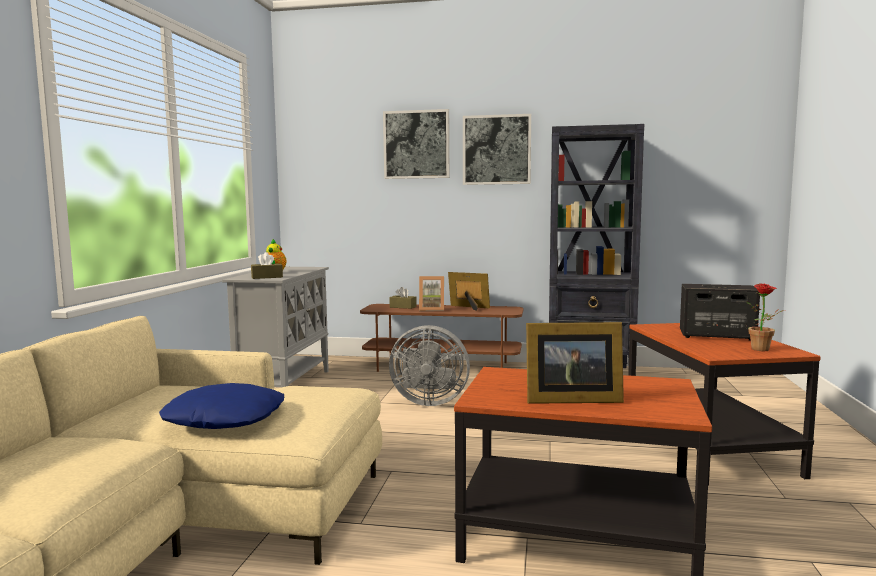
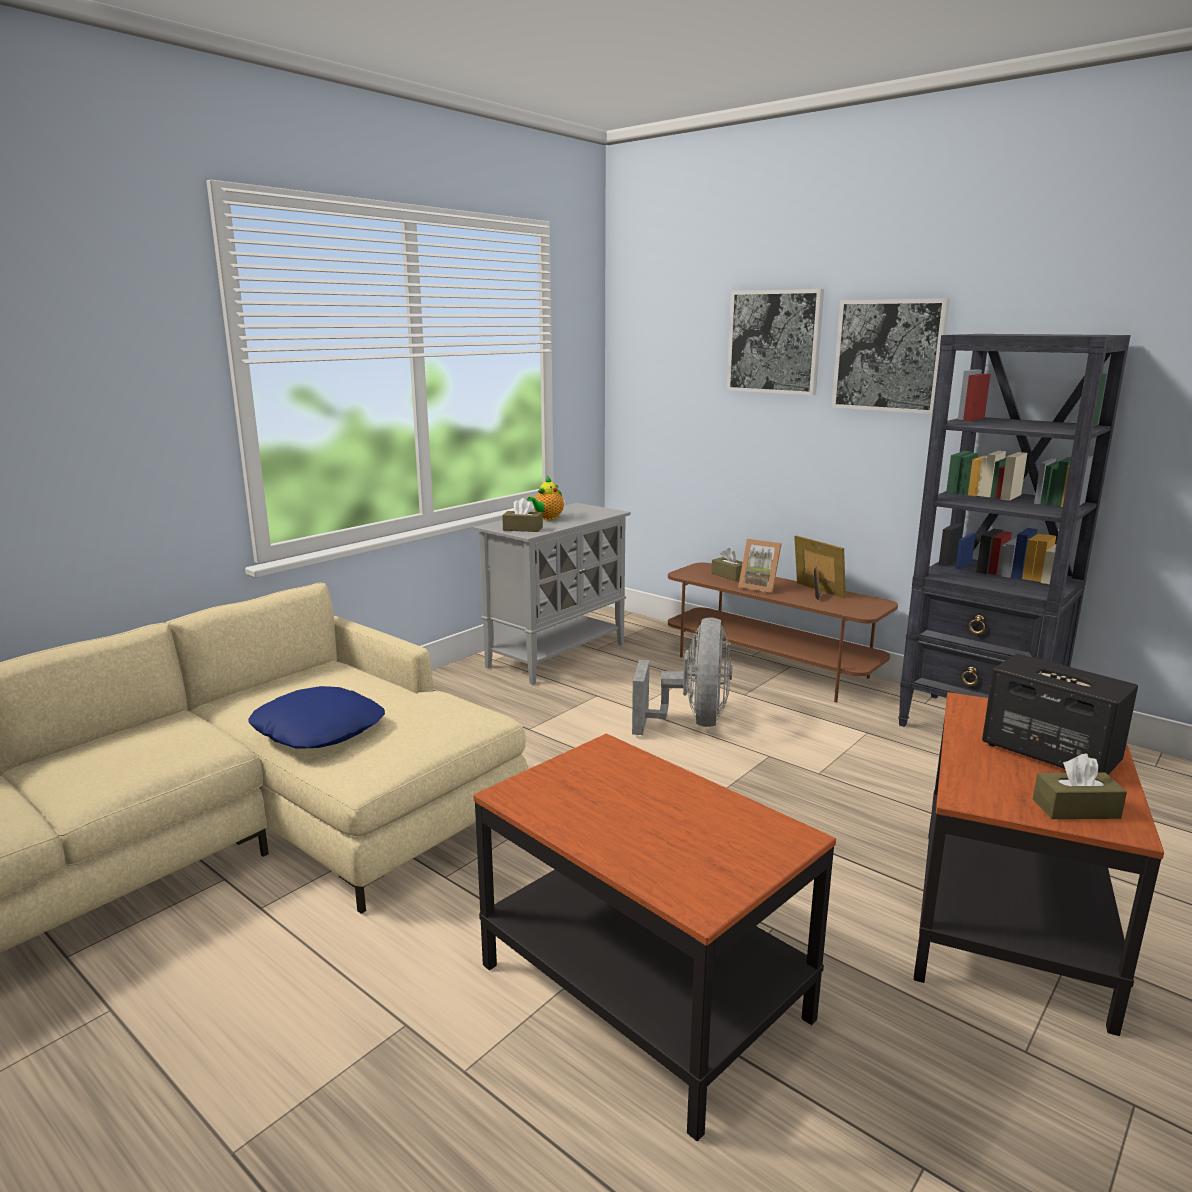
camera: 30 degrees right, 10 degrees up
grey fan [389,325,470,406] -> grey fan turned 120 degrees counterclockwise [632,617,732,735]
picture frame [526,322,624,404] -> none
potted plant [746,283,784,351] -> brown tissue box [1033,754,1127,819]

